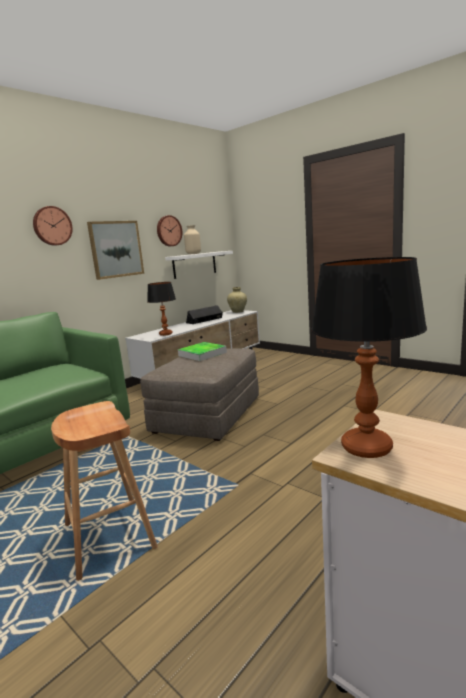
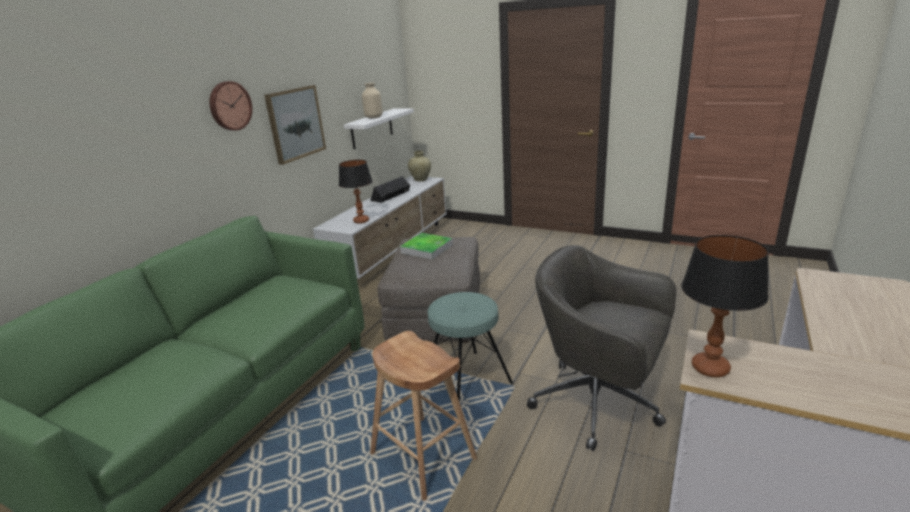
camera: 15 degrees left, 10 degrees up
wall clock [157,215,183,246] -> none
none -> turquoise stool [428,292,513,402]
none -> grey office chair [527,245,676,451]

